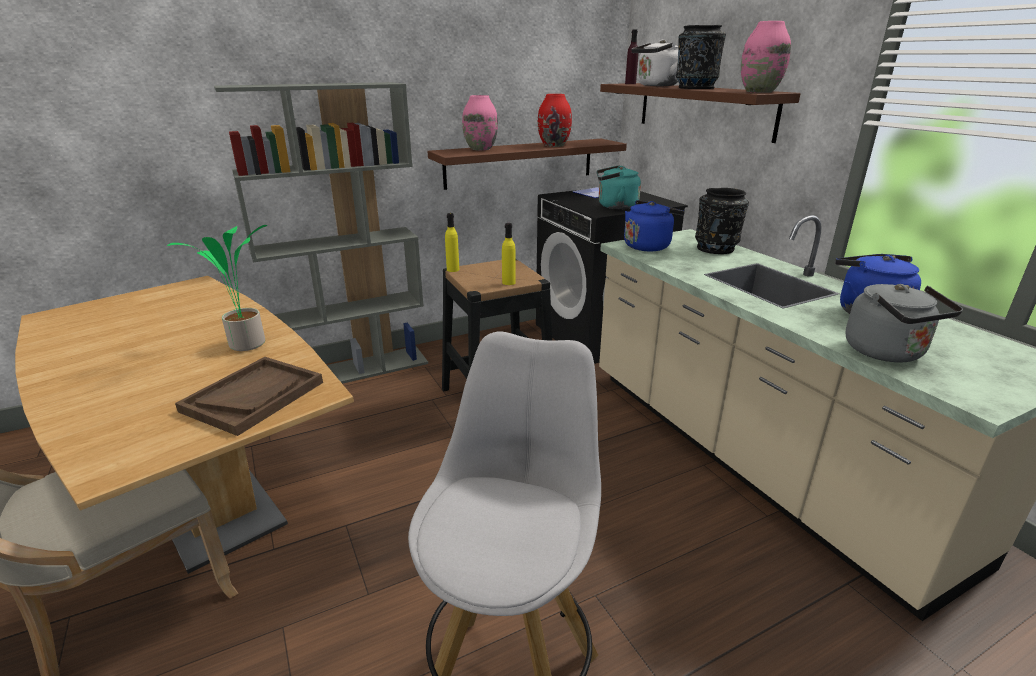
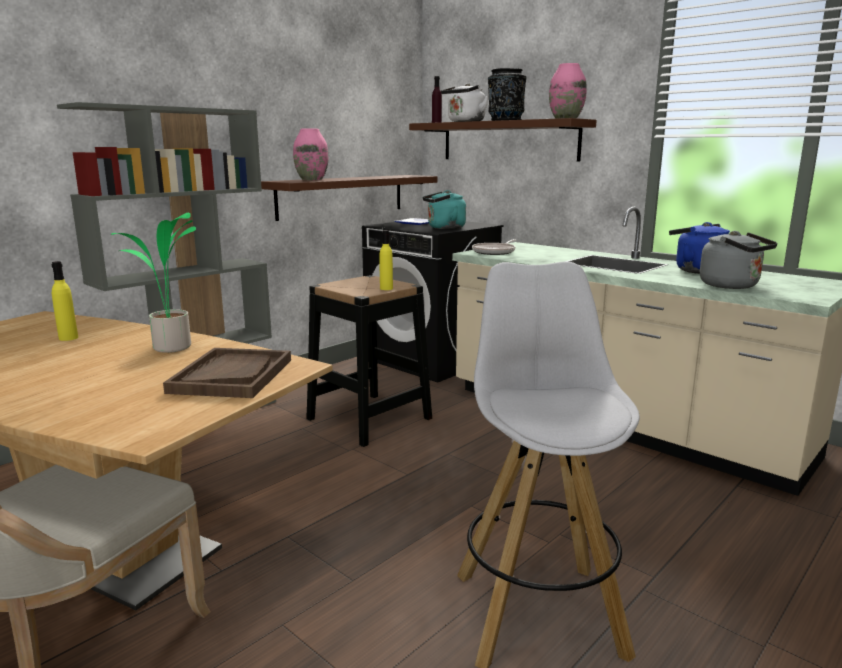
camera: 20 degrees left, 10 degrees down
yellow bottle [445,213,459,272] -> yellow bottle moved to [52,261,78,341]
red vase [538,94,572,147] -> none
blue kettle [624,200,685,251] -> frying pan [472,239,516,255]
black vase [695,188,749,254] -> none

